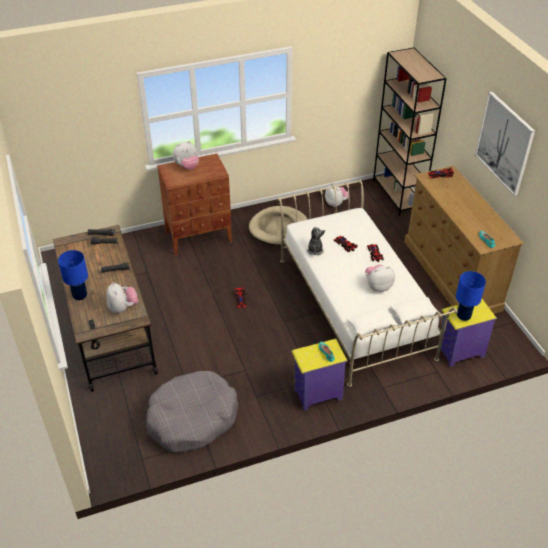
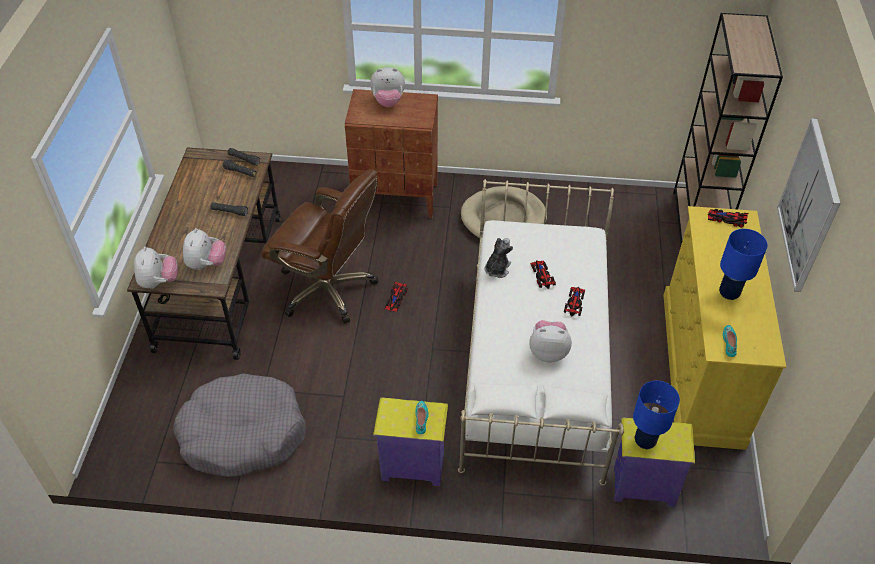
camera: 25 degrees right, 5 degrees up
blue table lamp [58,250,88,300] -> blue table lamp moved to [719,229,767,300]
plush toy [325,183,349,207] -> plush toy moved to [134,247,178,289]
brown dresser [404,166,524,314] -> yellow dresser [663,206,786,450]
none -> brown office chair [261,169,378,324]

